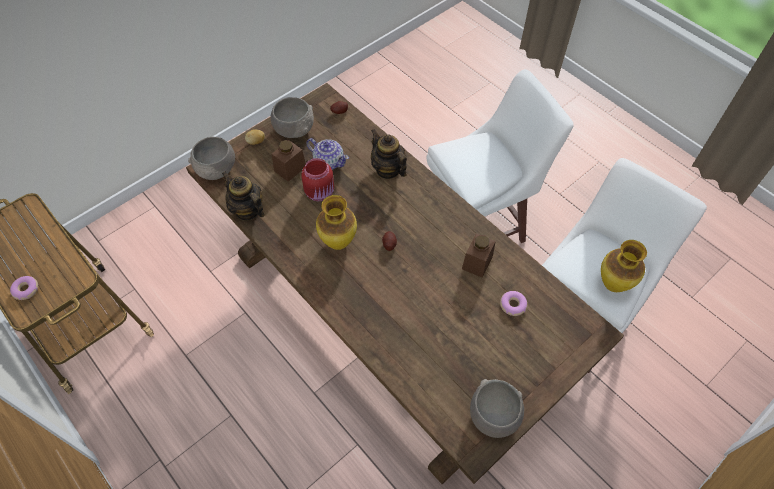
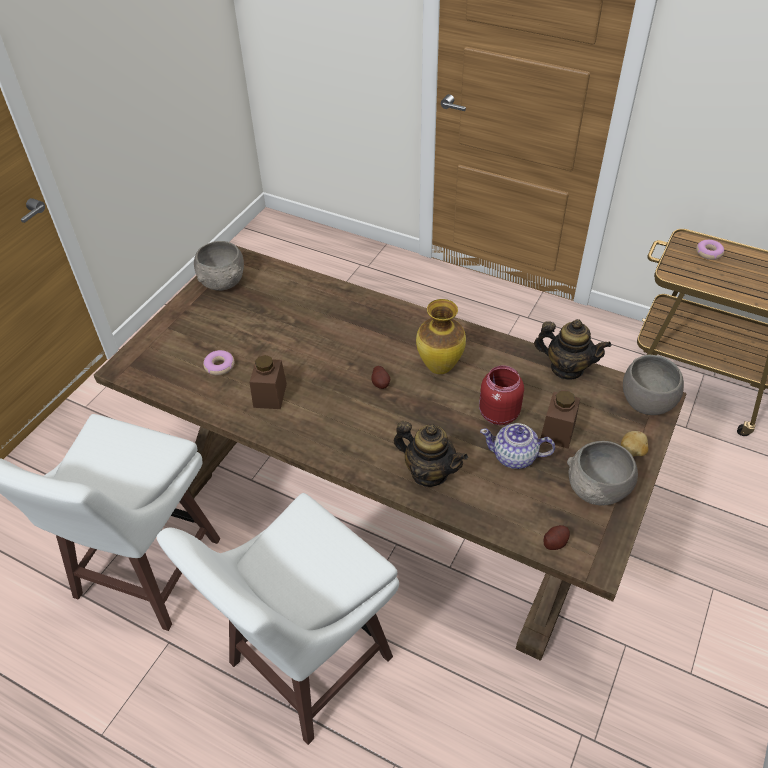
camera: 160 degrees right, 10 degrees down
vase [601,240,647,292] -> none

